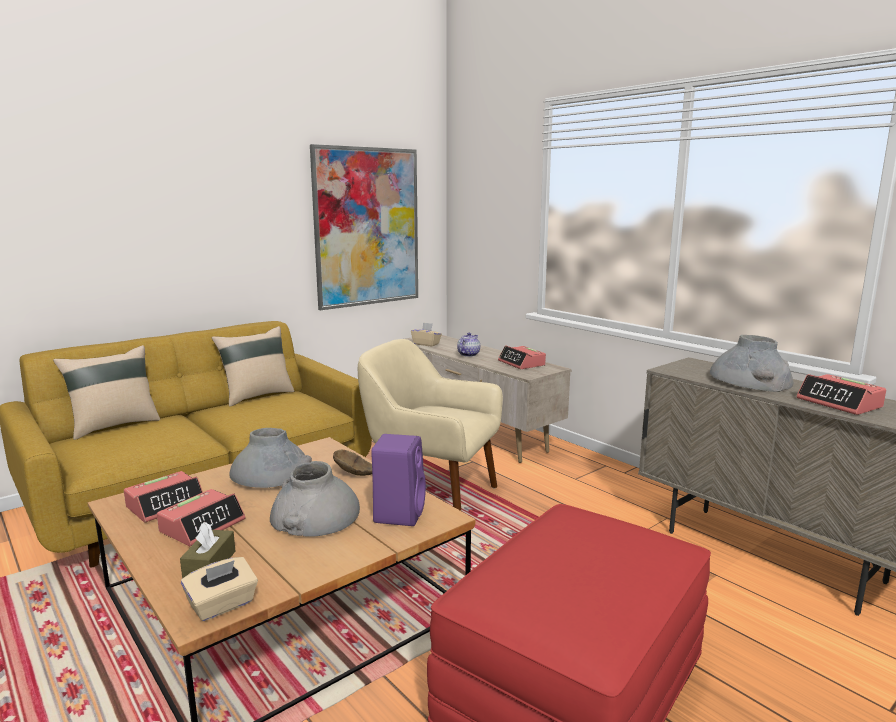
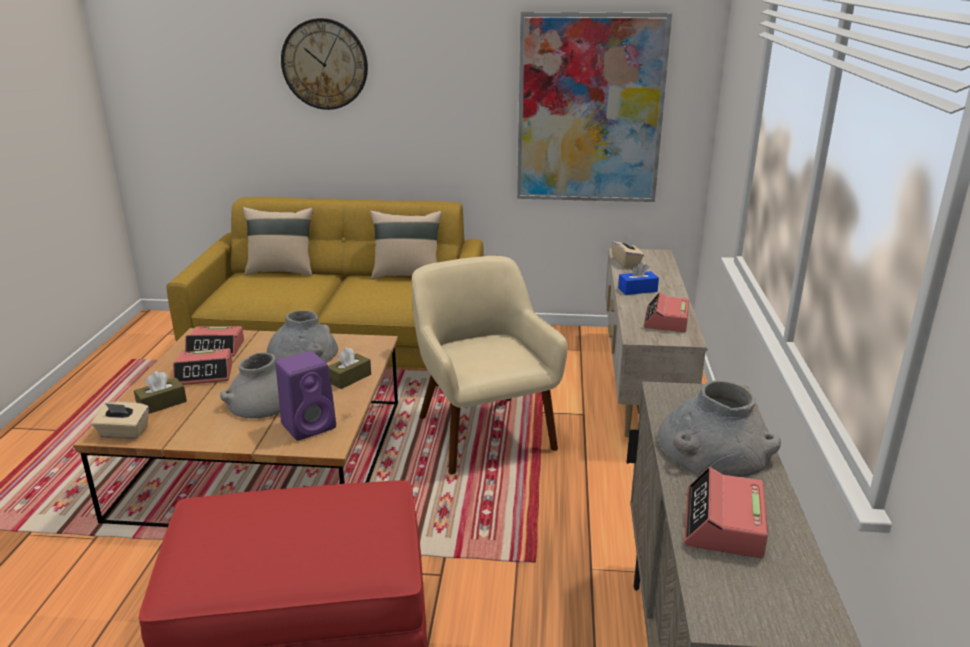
camera: 45 degrees right, 10 degrees up
brown bowl [333,450,372,476] -> brown tissue box [328,347,371,389]
teapot [457,333,480,357] -> blue tissue box [618,263,659,295]
none -> wall clock [281,18,368,110]

